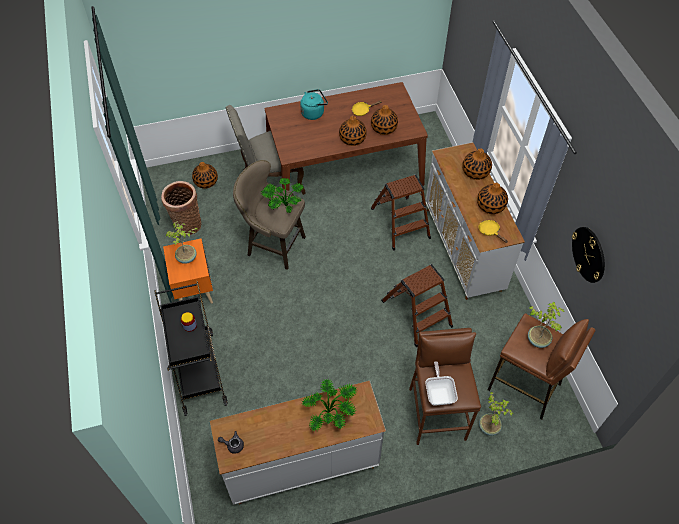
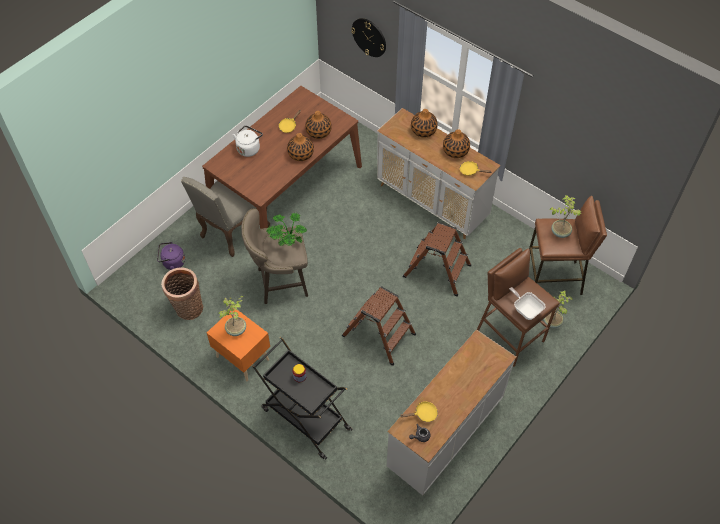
camera: 35 degrees left, 0 degrees up
vase [192,162,218,189] -> purple kettle [157,242,185,270]
turquoise kettle [300,89,328,120] -> white kettle [233,126,263,157]
potted plant [302,379,358,431] -> none
brown step ladder [371,174,431,251] -> brown step ladder moved to [341,286,416,366]
wall clock [572,227,605,283] -> wall clock moved to [351,18,386,57]
none -> yellow frying pan [400,401,438,422]

